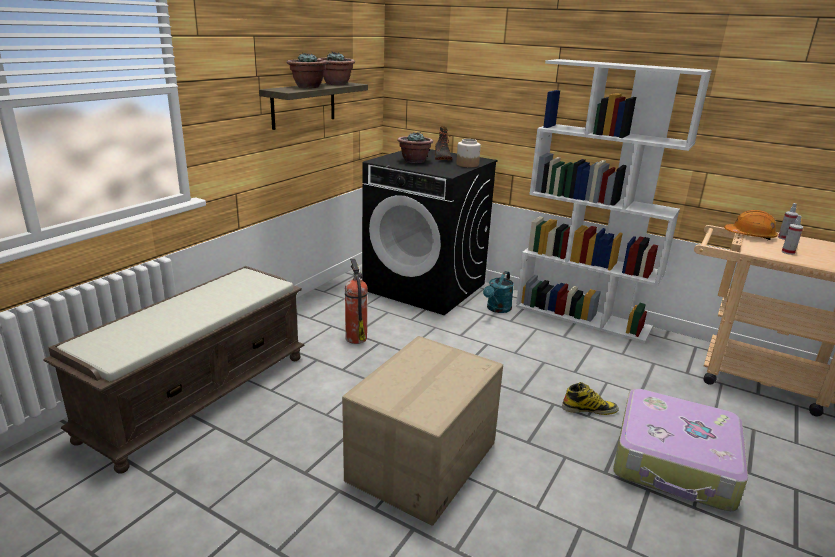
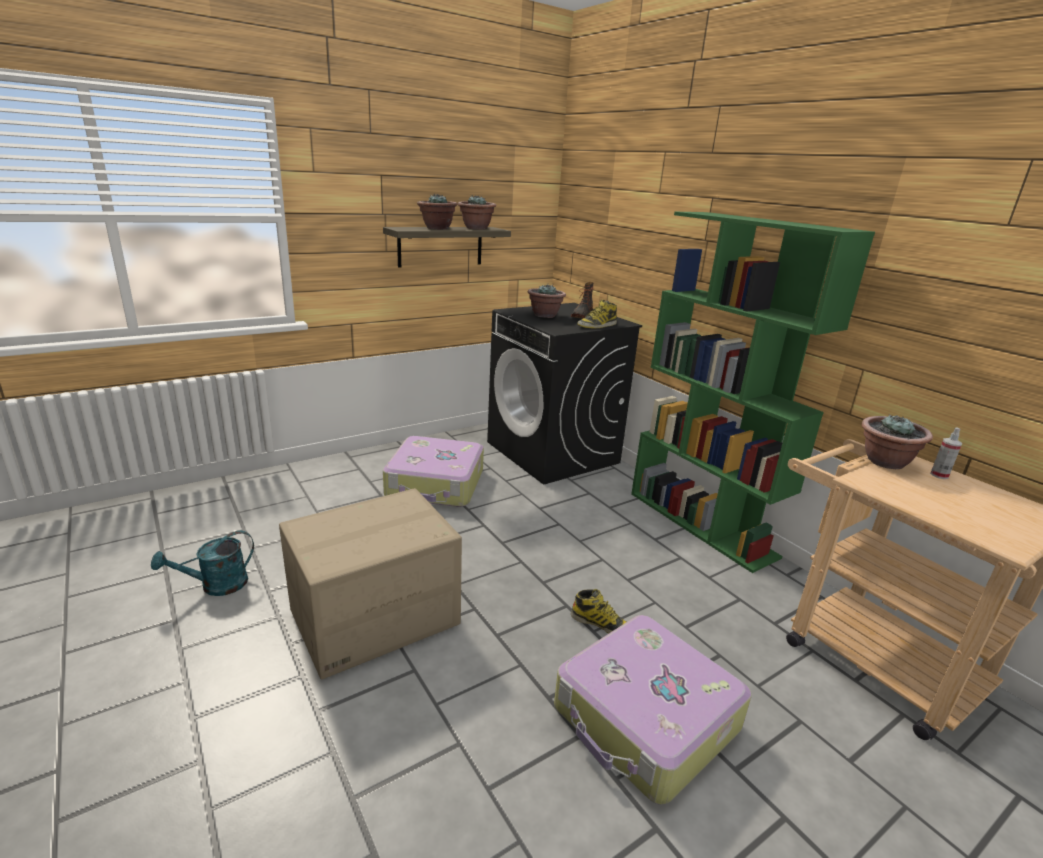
camera: 25 degrees right, 0 degrees up
brown bench [43,266,304,474] -> none
fire extinguisher [345,258,368,344] -> suitcase [383,436,484,507]
jar [456,139,481,167] -> boot [577,300,617,328]
turquoise watering can [483,271,514,313] -> turquoise watering can moved to [151,531,254,596]
white bookcase [516,59,712,343] -> green bookcase [631,212,875,573]
orange hard hat [724,210,778,240] -> potted plant [862,414,933,469]
spray bottle [782,215,803,255] -> none

